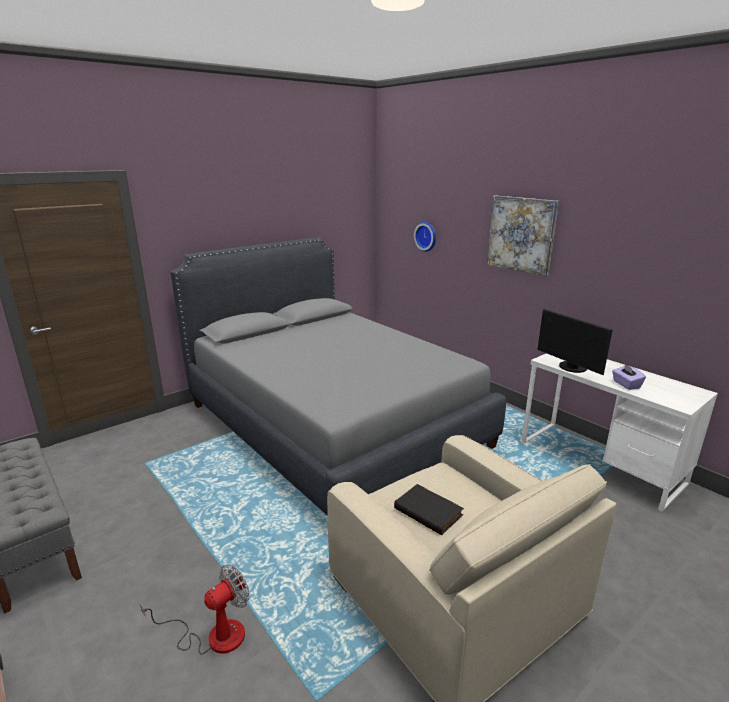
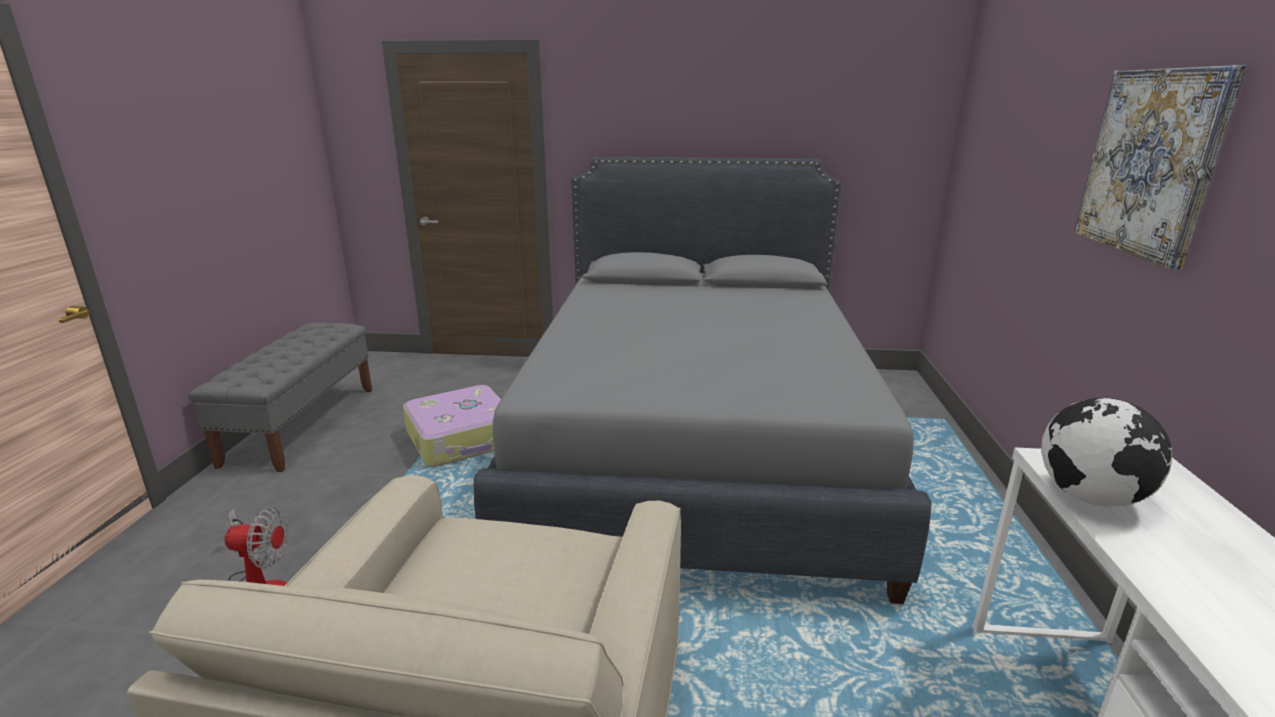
camera: 45 degrees right, 0 degrees up
black book [394,484,464,535] -> none
wall clock [414,222,436,252] -> none
monitor [537,309,613,375] -> globe [1041,398,1172,507]
purple tissue box [612,363,646,390] -> none
none -> suitcase [403,385,501,467]

